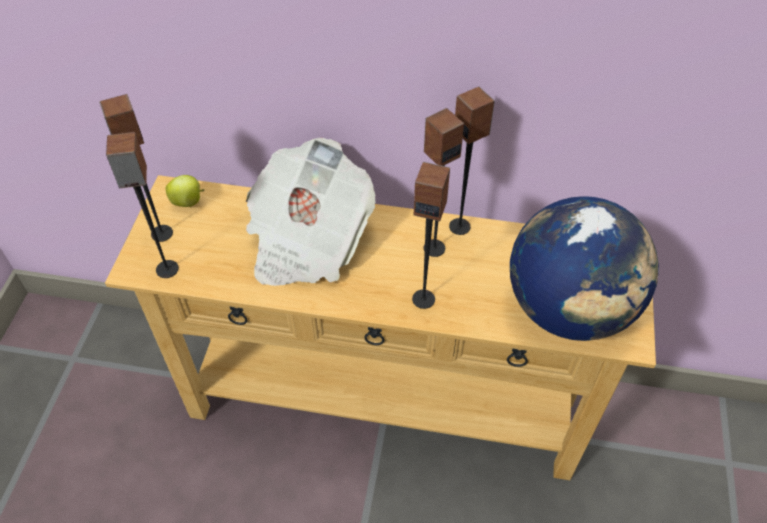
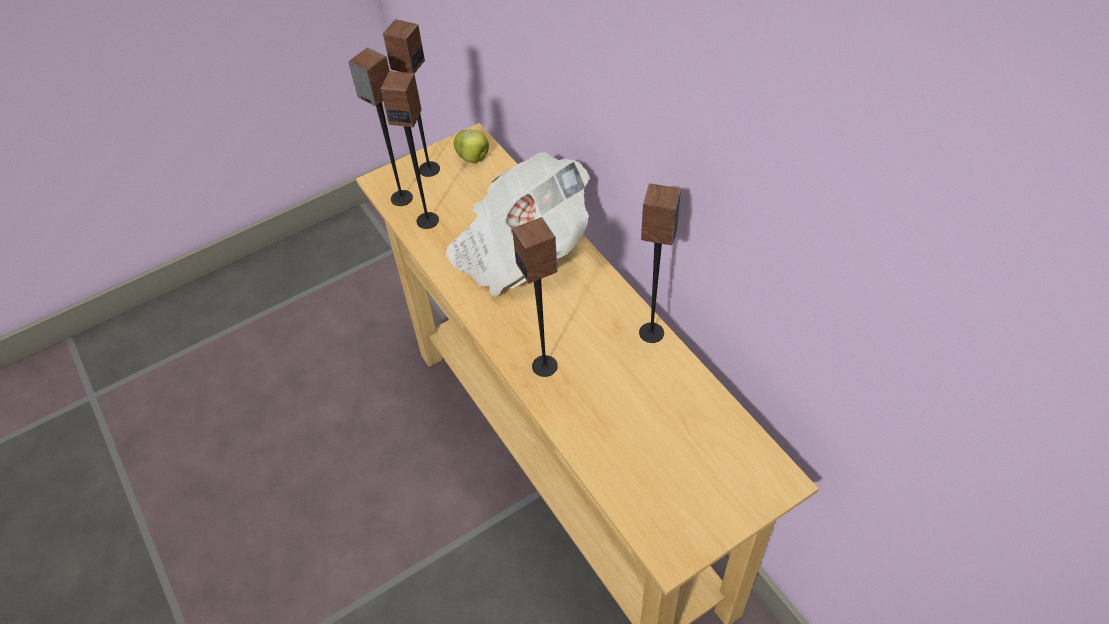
camera: 50 degrees right, 0 degrees up
speaker [424,108,464,257] -> speaker moved to [380,71,439,229]
globe [510,196,659,341] -> none

